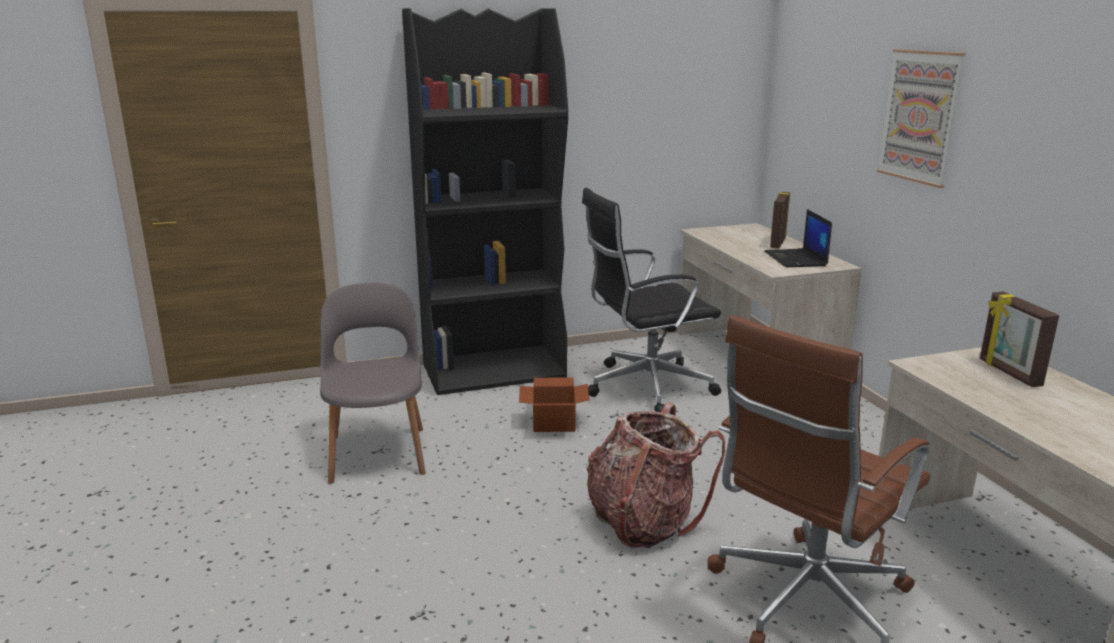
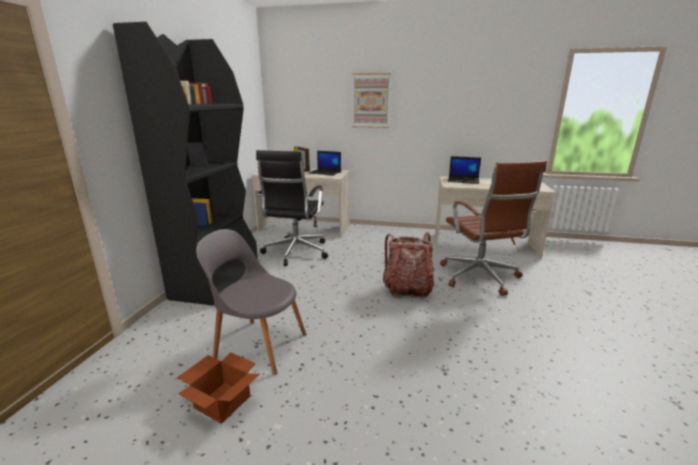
camera: 60 degrees left, 0 degrees up
cardboard box [519,377,589,432] -> cardboard box moved to [177,352,260,424]
picture frame [980,291,1059,387] -> laptop [448,156,481,184]

